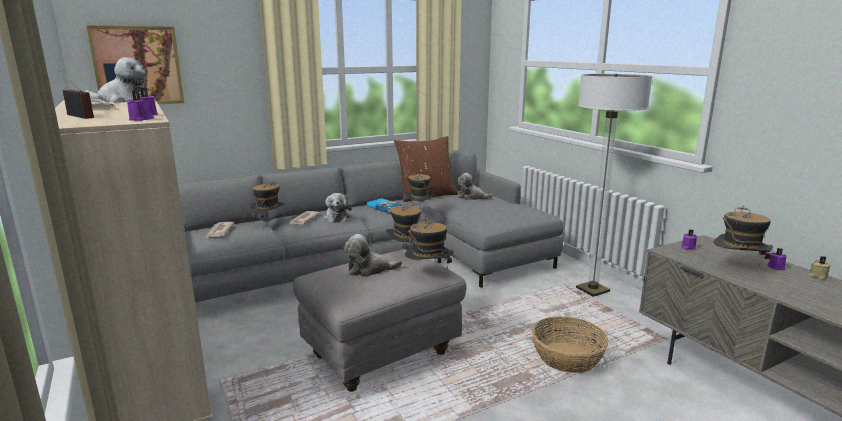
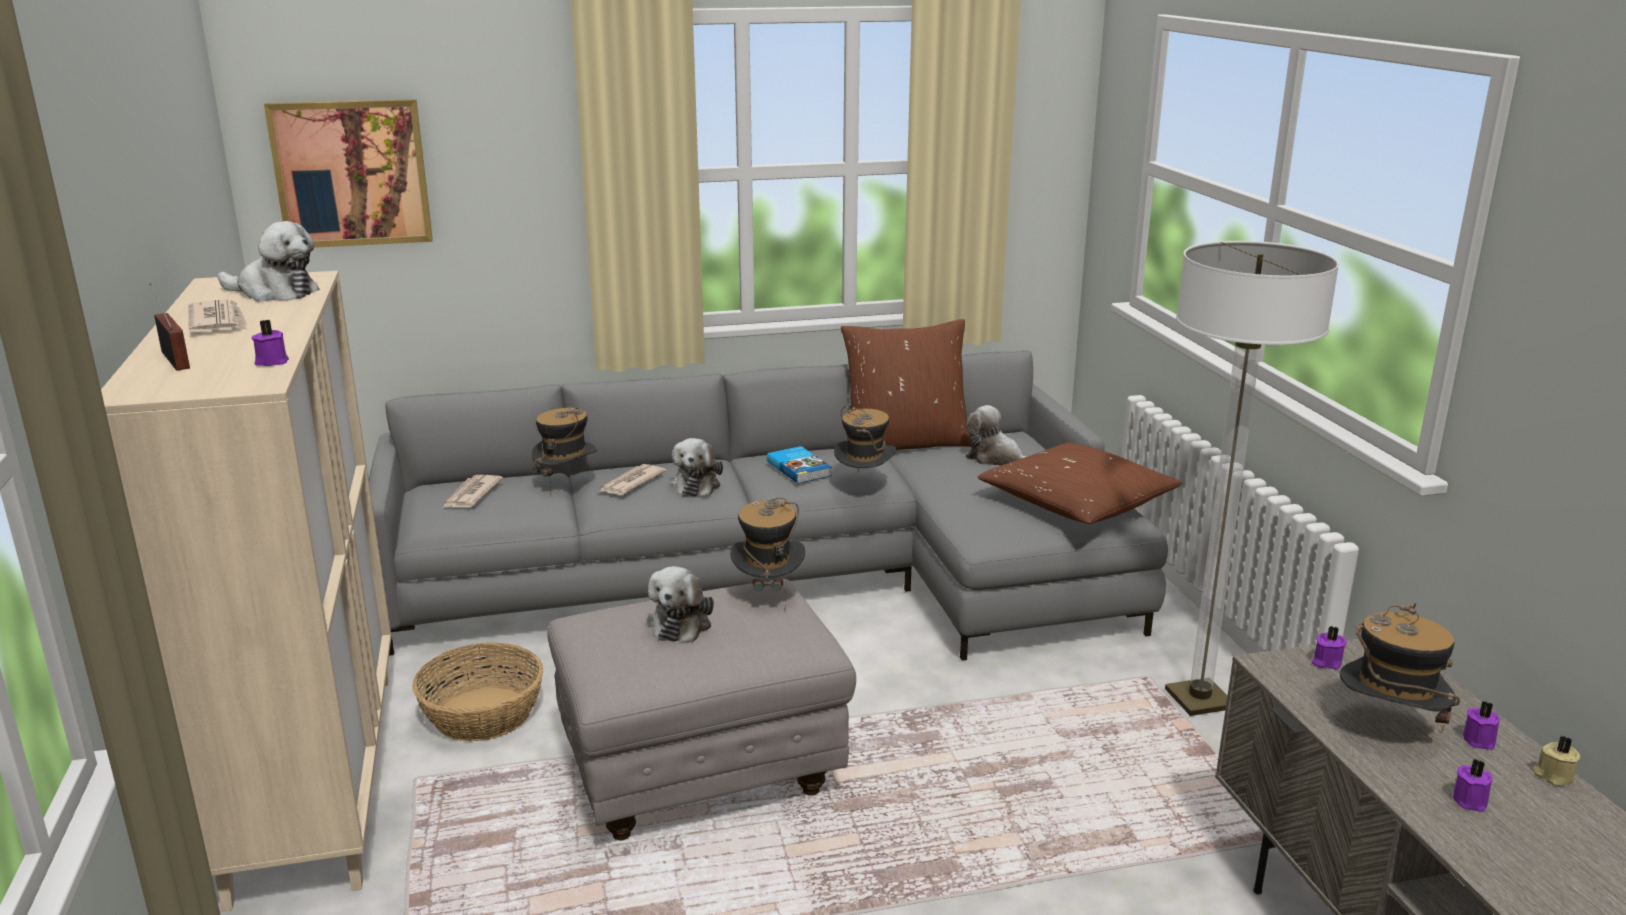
camera: 15 degrees right, 5 degrees up
purple candle [126,91,154,121] -> purple candle moved to [1453,759,1493,812]
plush toy [344,234,402,277] -> plush toy turned 90 degrees counterclockwise [647,566,714,642]
hat [405,217,453,268] -> none
basket [532,316,608,373] -> basket moved to [412,642,543,741]
none -> brown pillow [977,442,1182,524]

